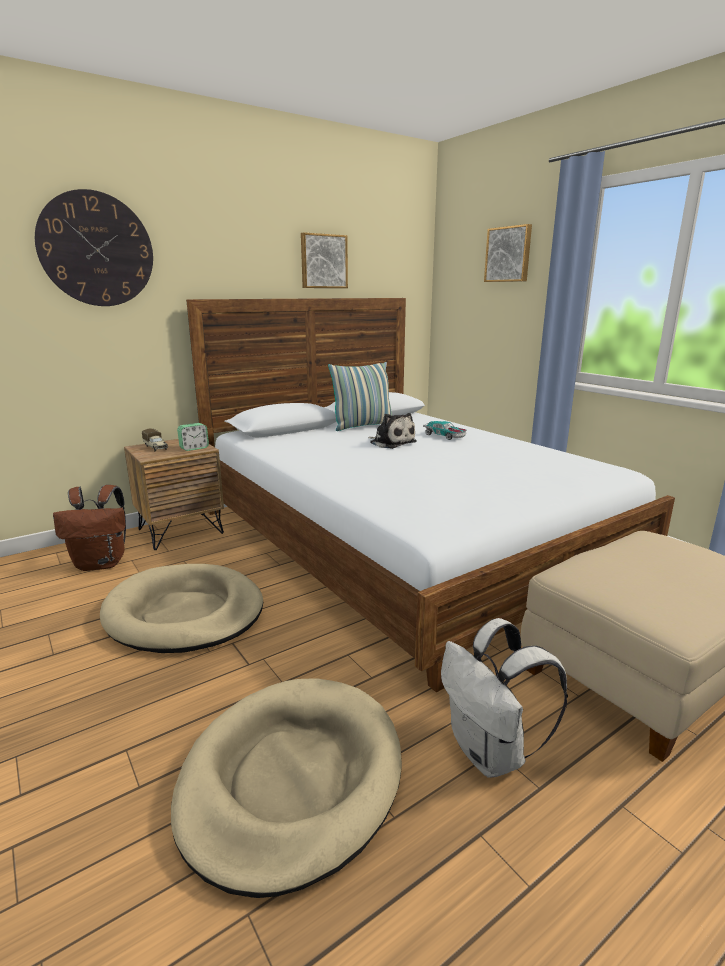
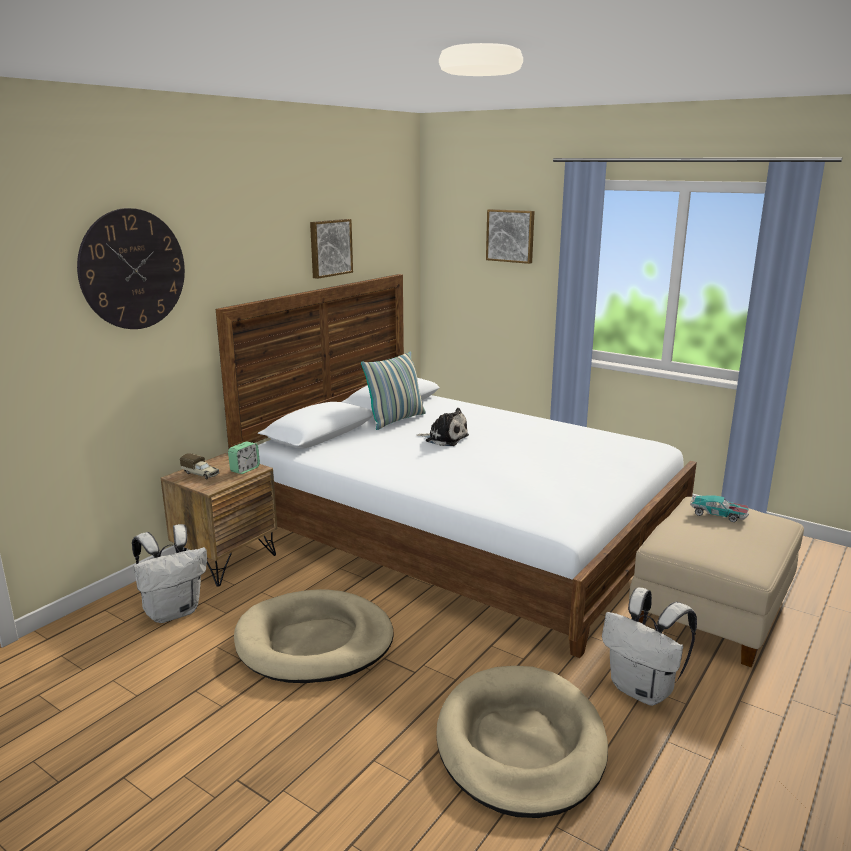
camera: 20 degrees left, 0 degrees up
brown backpack [53,485,126,571] -> white backpack [132,524,207,623]
toy car [423,421,466,440] -> toy car moved to [690,495,749,522]

